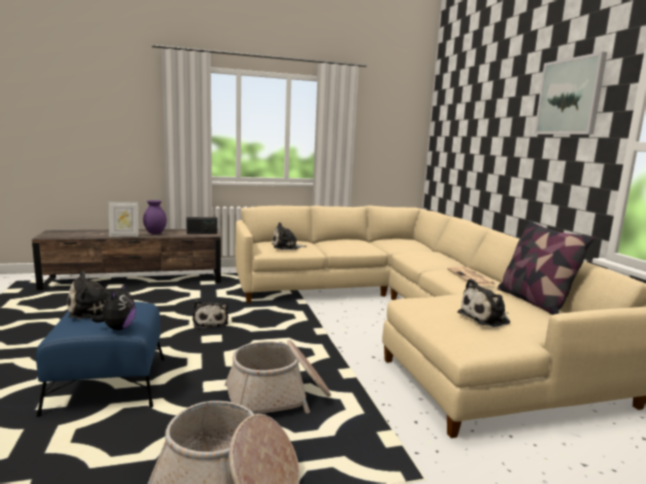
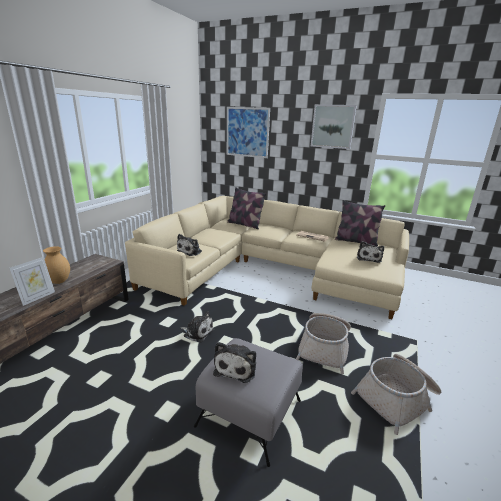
camera: 50 degrees left, 10 degrees up
blue ottoman [36,301,165,417] -> grey ottoman [194,338,303,467]
plush toy [92,283,136,330] -> none
purple vase [143,200,167,234] -> brown vase [43,246,70,284]
radio [186,217,217,234] -> none
none -> picture [227,107,270,158]
none -> pillow [227,187,267,229]

